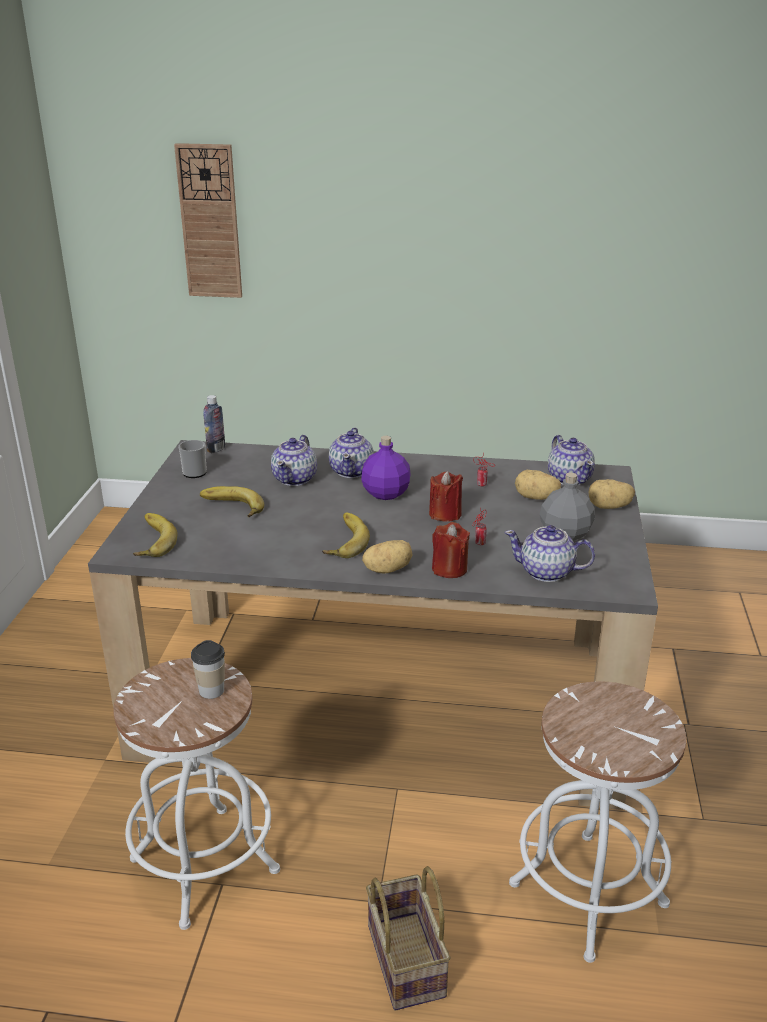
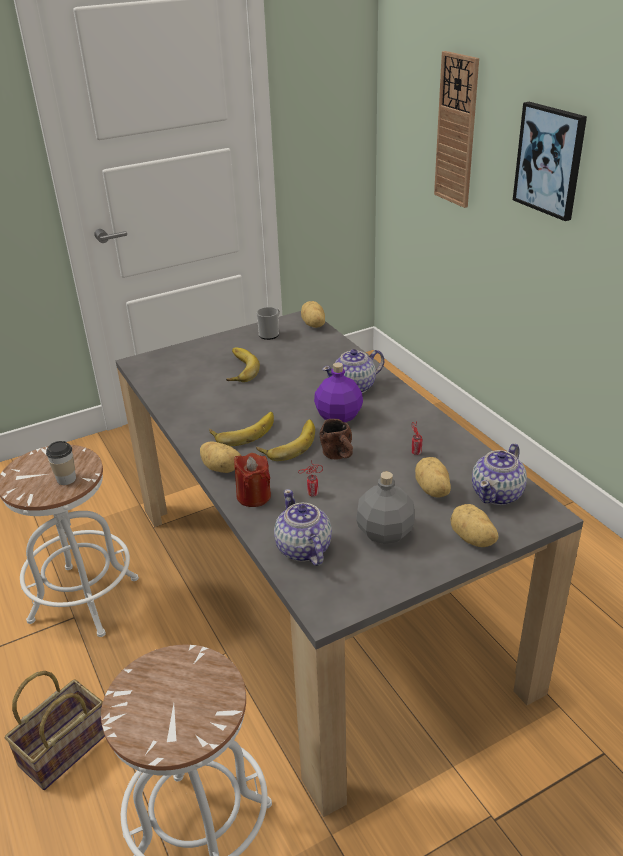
camera: 55 degrees right, 5 degrees up
banana [133,513,178,557] -> banana moved to [256,419,315,461]
bottle [203,395,225,453] -> potato [301,301,325,328]
teapot [271,435,317,486] -> none
red candle [429,471,463,522] -> brown mug [320,419,353,459]
none -> picture [513,102,587,221]

